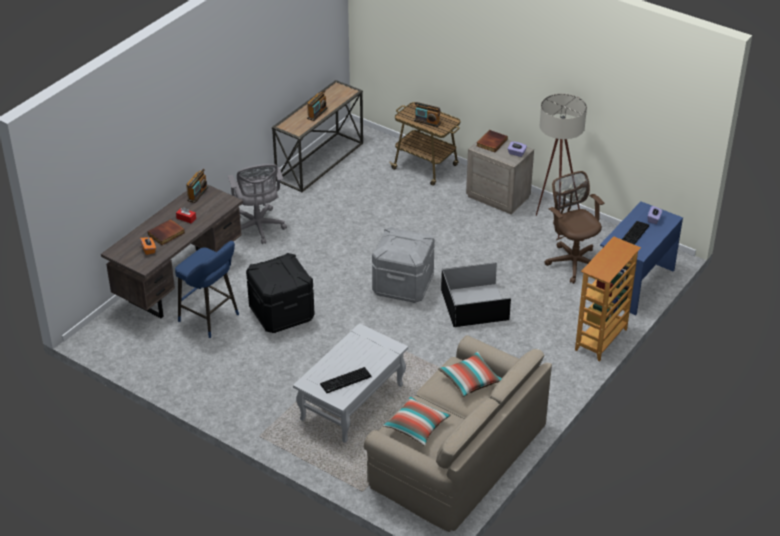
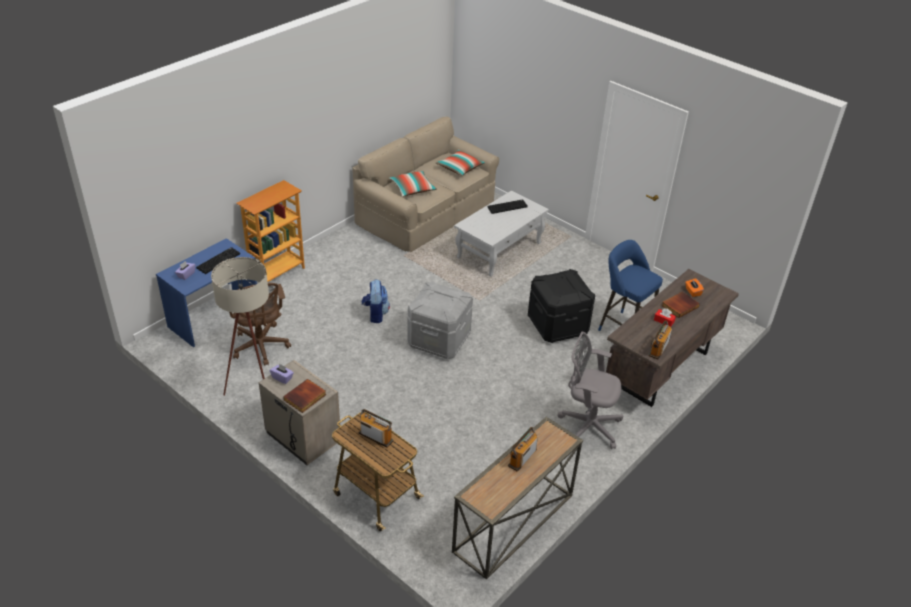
camera: 175 degrees left, 0 degrees up
grey office chair [228,164,287,244] -> grey office chair turned 60 degrees counterclockwise [557,332,623,449]
black storage box [441,262,511,327] -> backpack [362,280,390,323]

